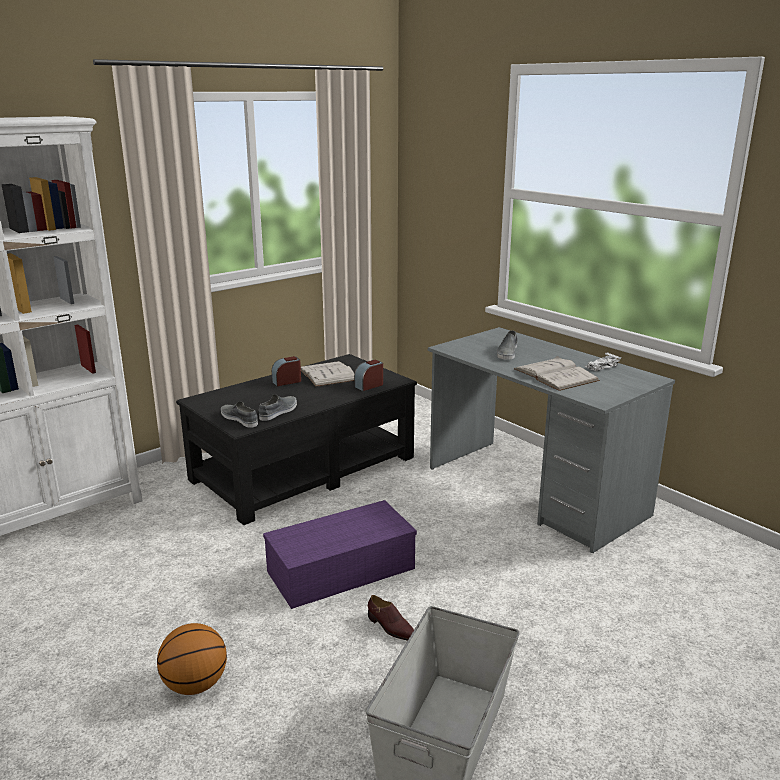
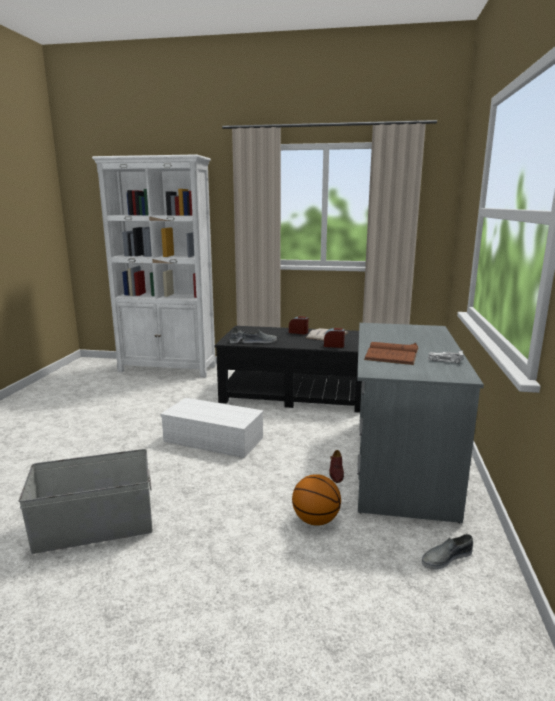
camera: 50 degrees right, 5 degrees down
basketball [157,623,227,695] -> basketball moved to [292,474,341,526]
purple storage box [263,500,417,609] -> white storage box [160,398,264,458]
brown shoe [368,595,414,640] -> brown shoe moved to [329,450,344,483]
grey shoe [497,330,517,360] -> grey shoe moved to [422,534,473,569]
white book [514,356,600,391] -> brown book [364,342,419,365]

